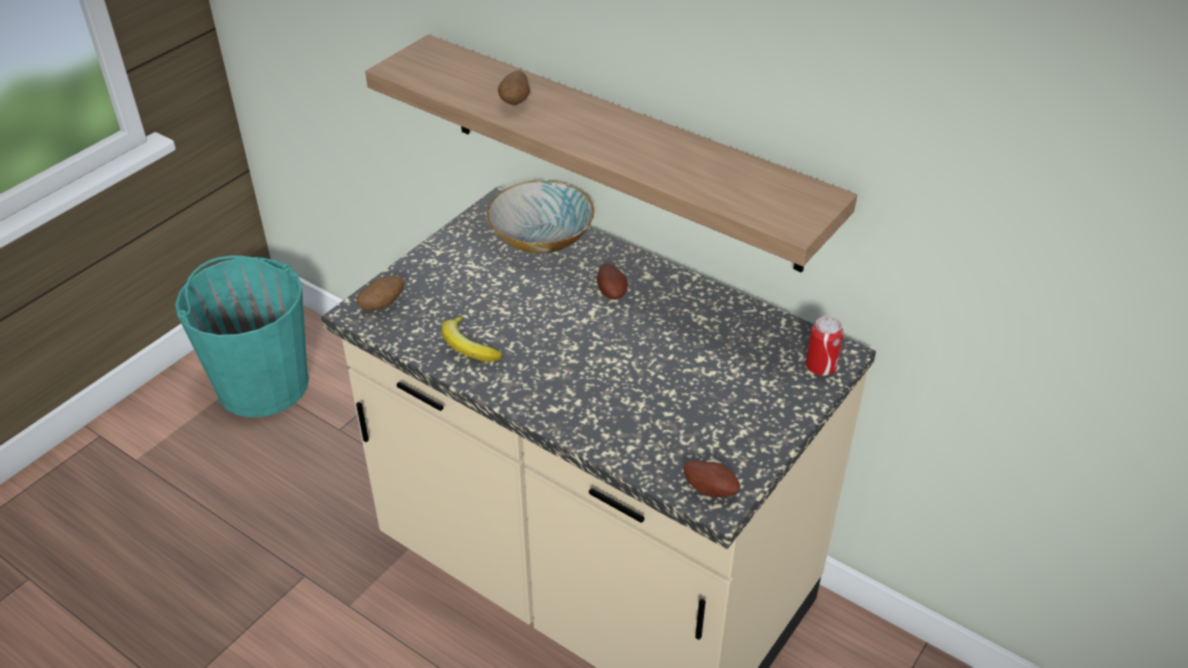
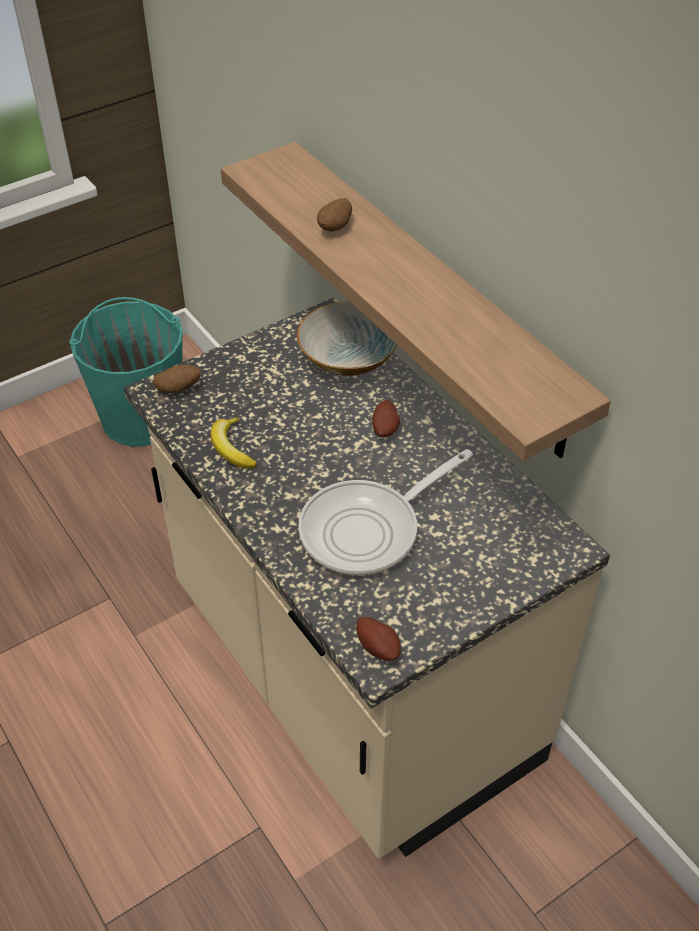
camera: 20 degrees right, 5 degrees up
can [805,316,843,376] -> none
none -> frying pan [298,449,473,575]

